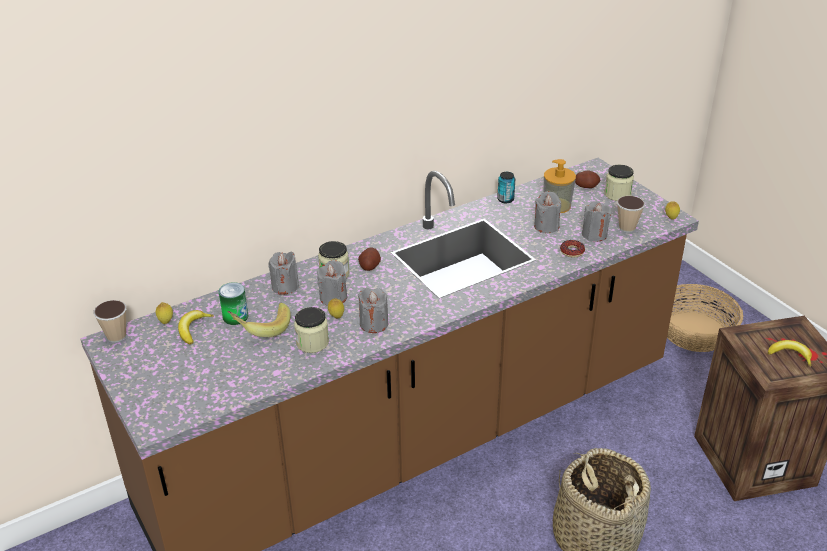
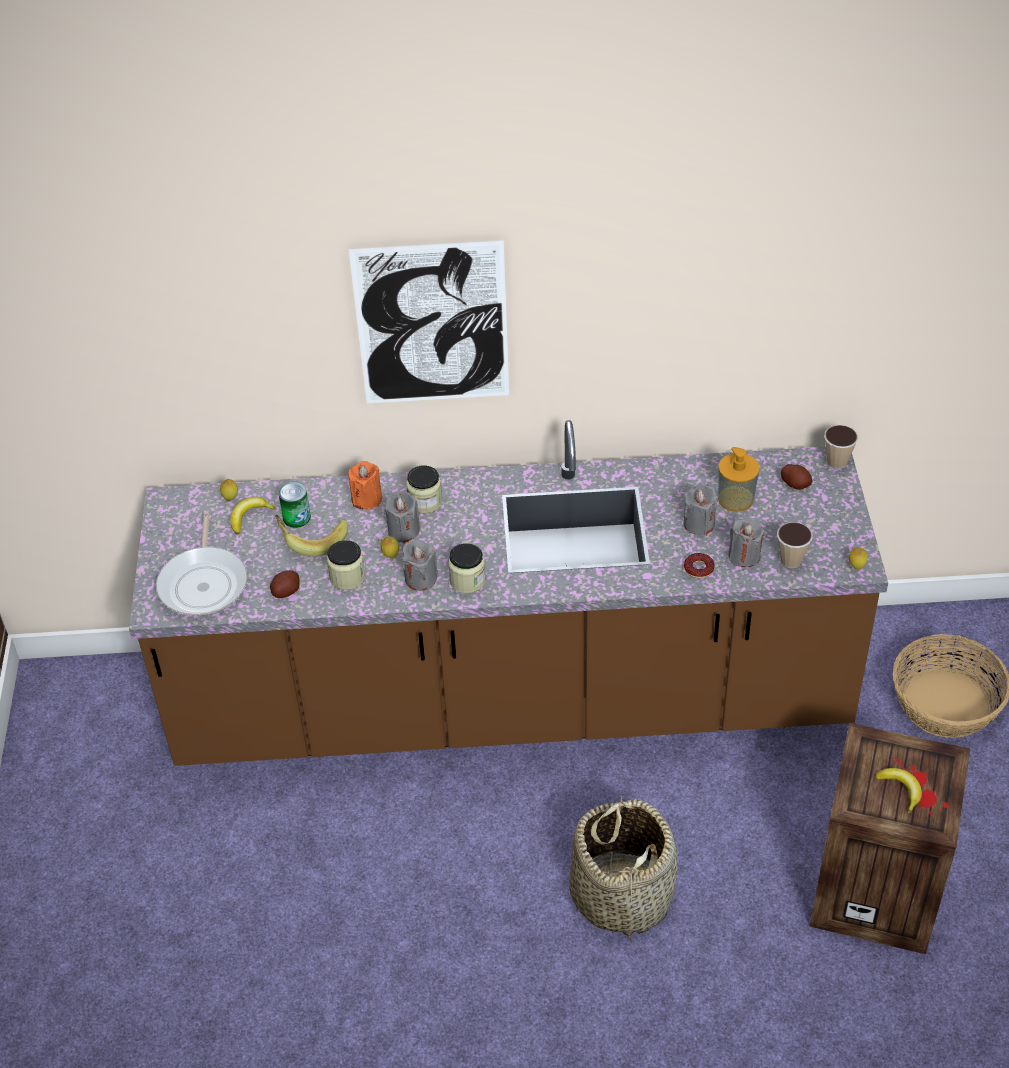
camera: 30 degrees right, 10 degrees up
cup [94,300,126,343] -> cup moved to [824,425,858,469]
grey candle [268,252,299,295] -> orange candle [348,461,382,510]
potato [358,248,381,271] -> potato moved to [270,570,300,598]
can [497,172,515,203] -> none
jar [604,165,634,201] -> jar moved to [448,543,486,593]
none -> frying pan [156,512,247,615]
none -> picture [349,240,509,403]

